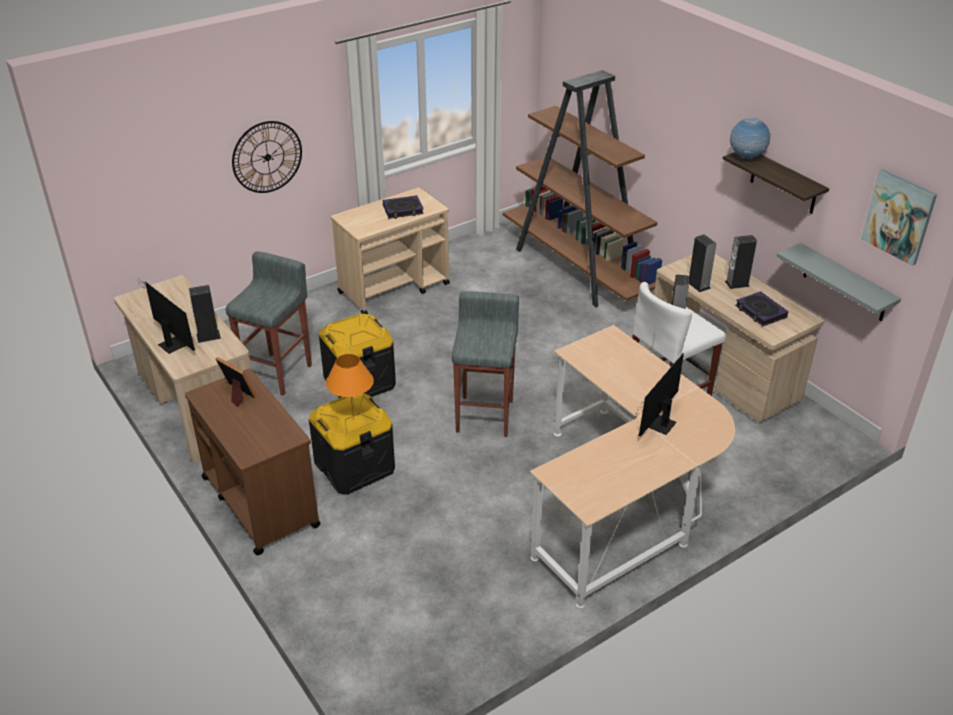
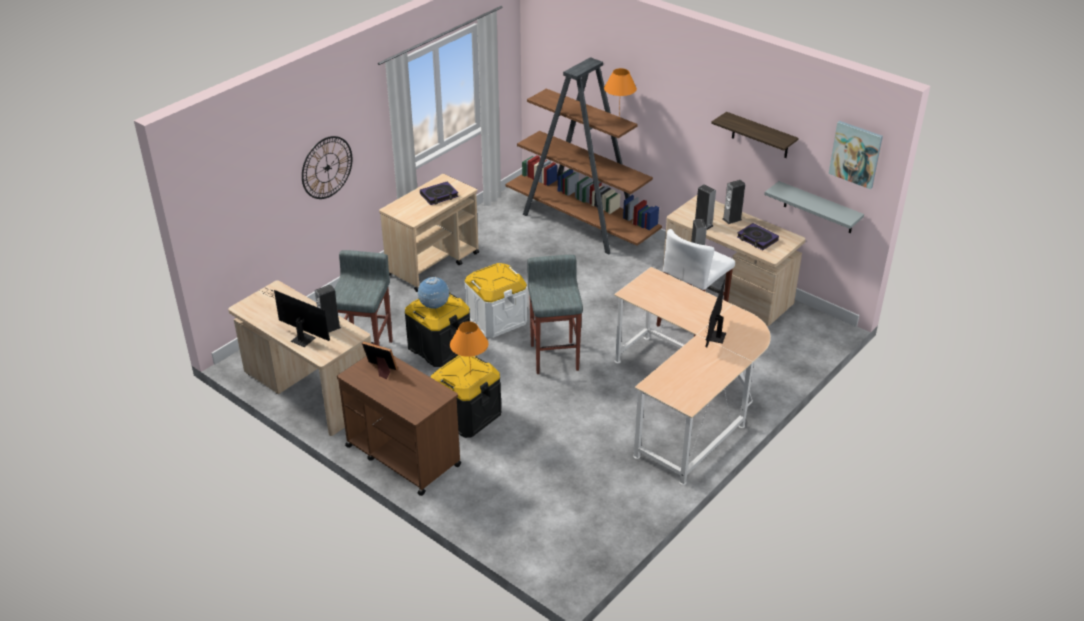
camera: 15 degrees left, 0 degrees up
globe [730,117,771,159] -> globe moved to [418,277,449,309]
none -> white storage box [464,263,527,338]
none -> orange table lamp [604,68,637,113]

